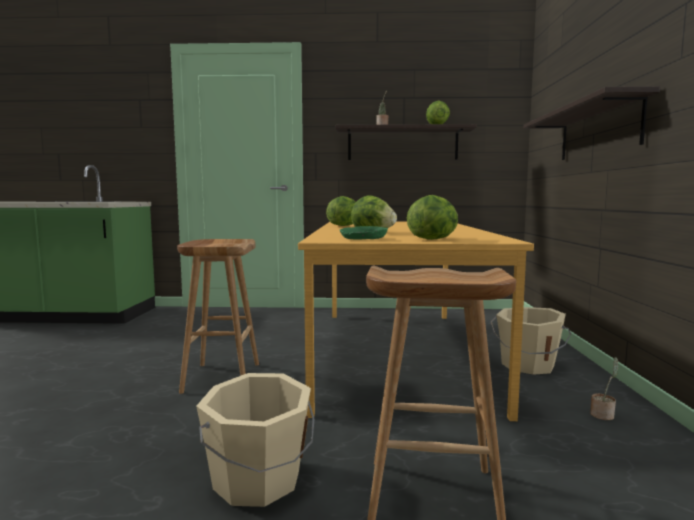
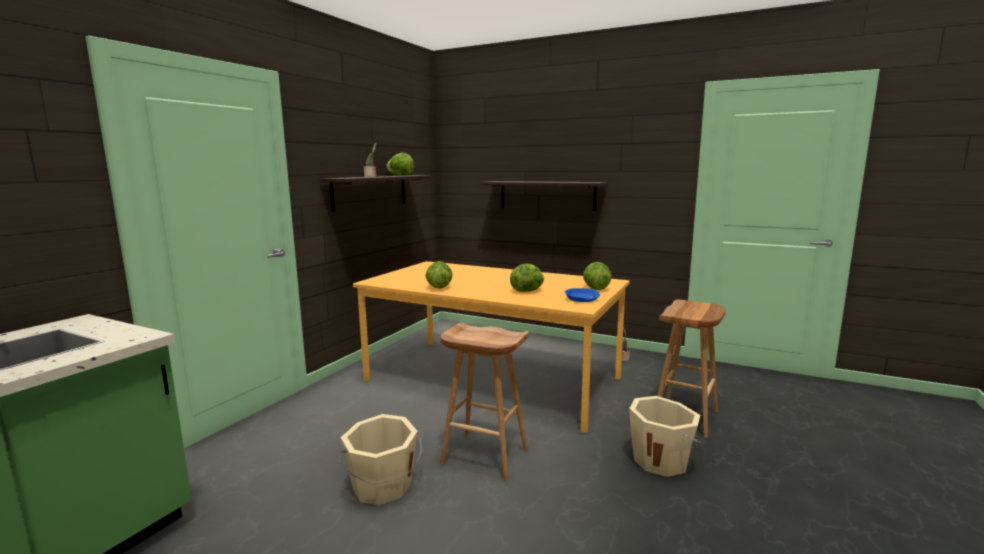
camera: 65 degrees left, 5 degrees up
green bowl [340,226,388,240] -> blue bowl [565,288,600,302]
beige bucket [490,307,571,375] -> beige bucket moved to [339,414,422,506]

